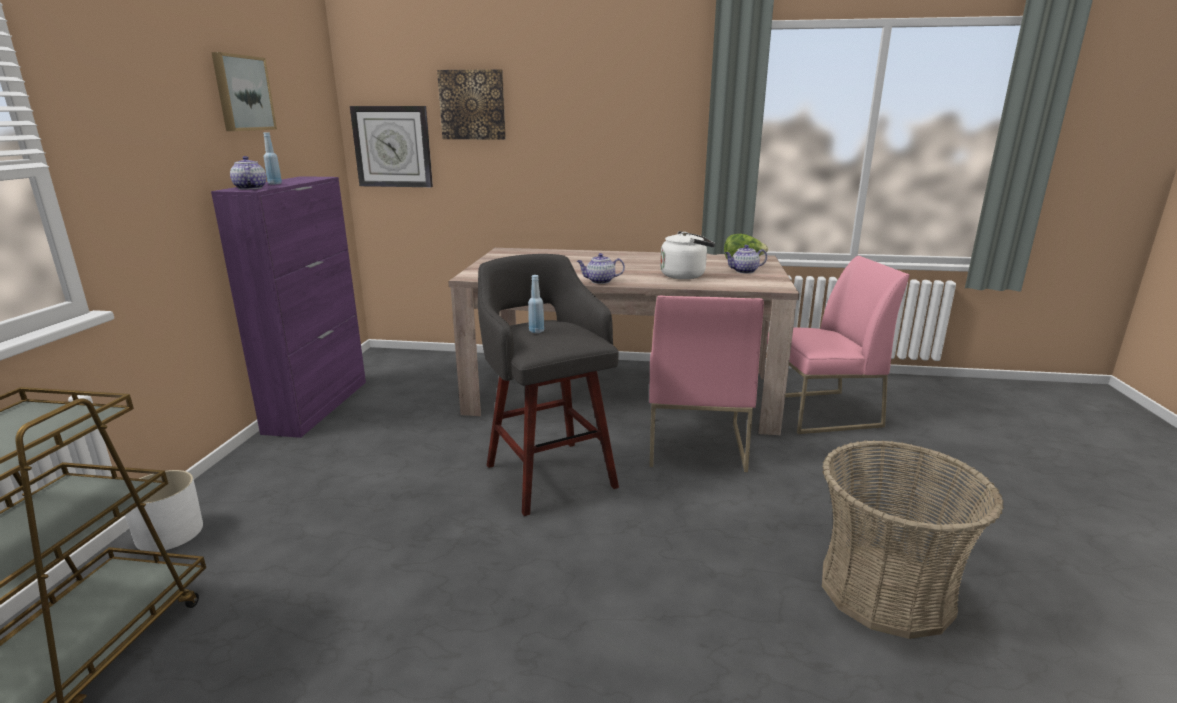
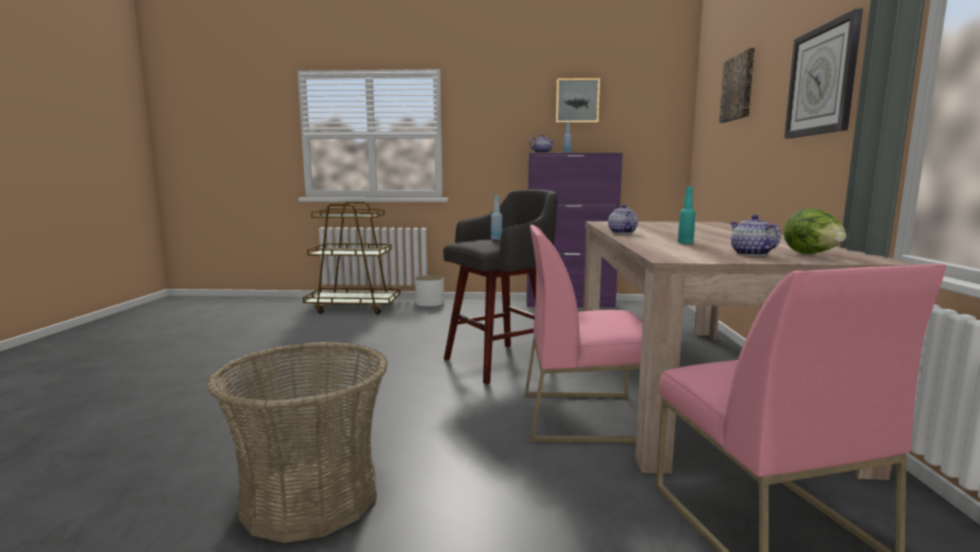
camera: 85 degrees right, 10 degrees down
wall clock [350,106,433,187] -> wall clock moved to [784,9,863,138]
white kettle [660,231,715,279] -> turquoise bottle [678,186,695,244]

